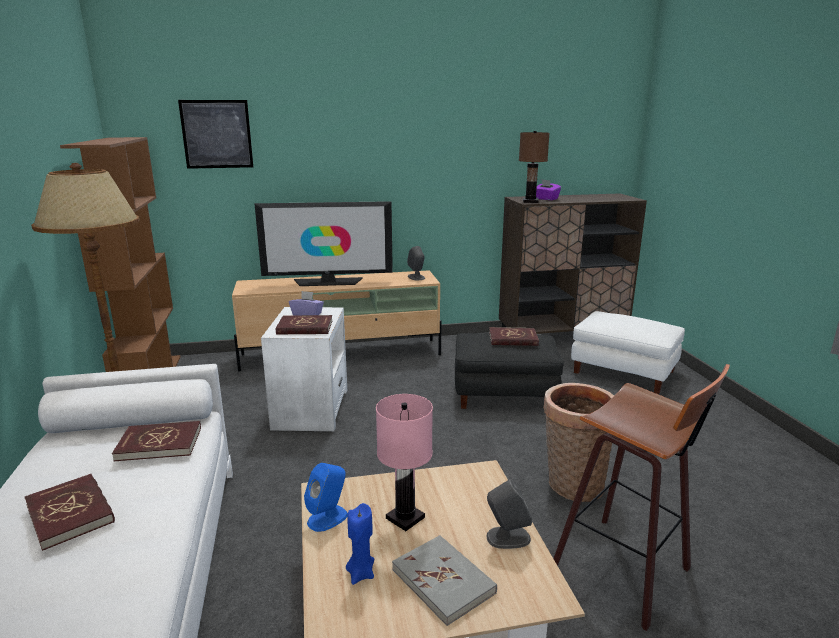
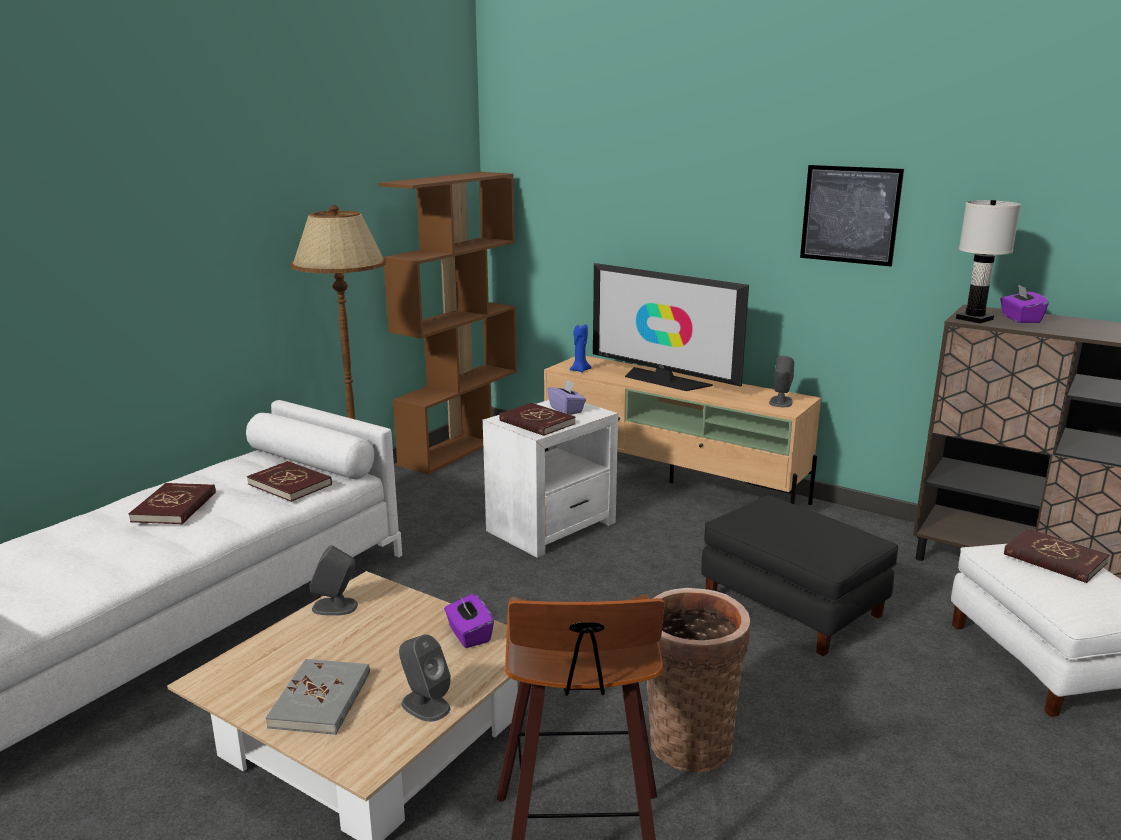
camera: 45 degrees right, 0 degrees up
picture [178,100,253,169] -> picture moved to [800,165,904,266]
blue speaker [304,463,348,532] -> grey speaker [310,545,358,616]
blue candle [346,503,374,585] -> blue candle moved to [569,324,592,373]
pink table lamp [376,394,433,531] -> none
red book [489,327,539,346] -> red book moved to [1004,528,1110,583]
brown table lamp [519,131,550,203] -> white table lamp [956,200,1021,323]
none -> purple tissue box [444,594,494,648]

